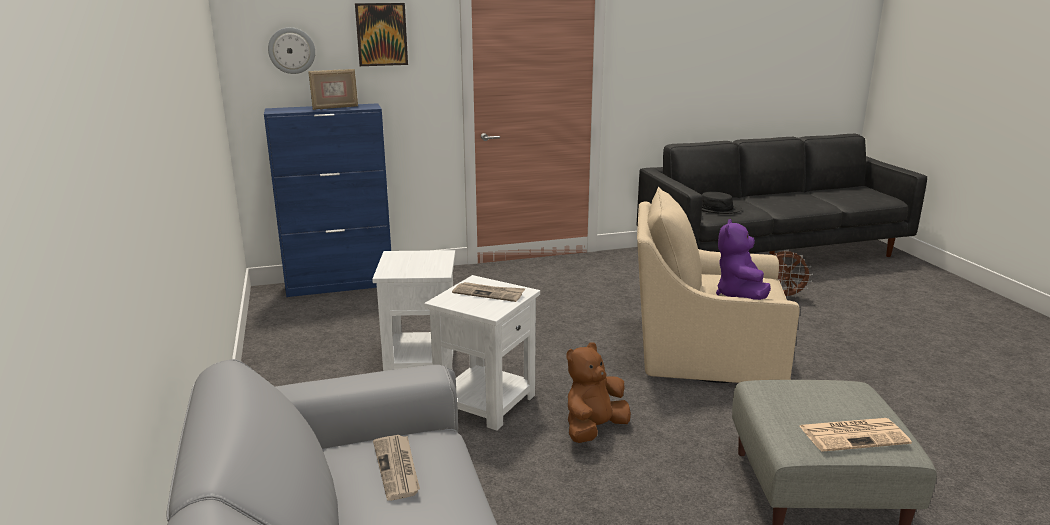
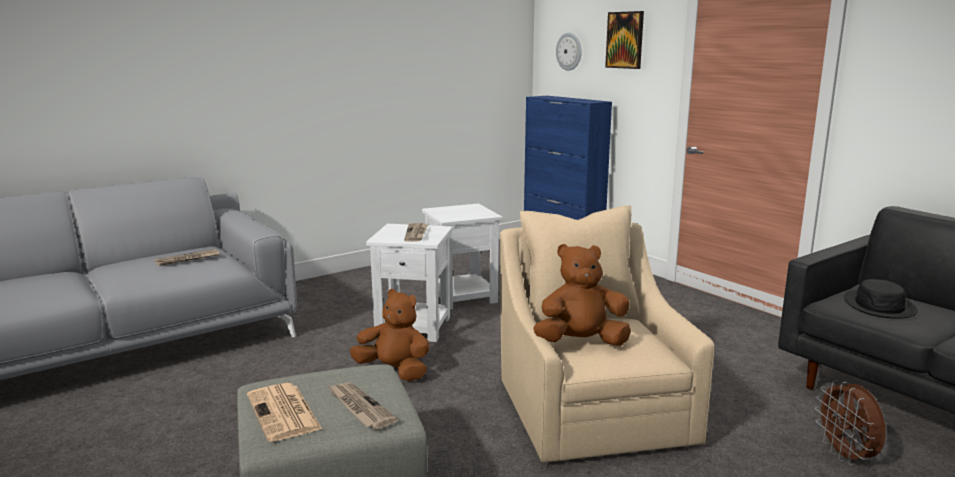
camera: 70 degrees right, 5 degrees down
picture frame [308,69,358,110] -> none
purple plush toy [716,219,771,300] -> brown plush toy [533,244,631,346]
none -> newspaper [328,382,398,429]

